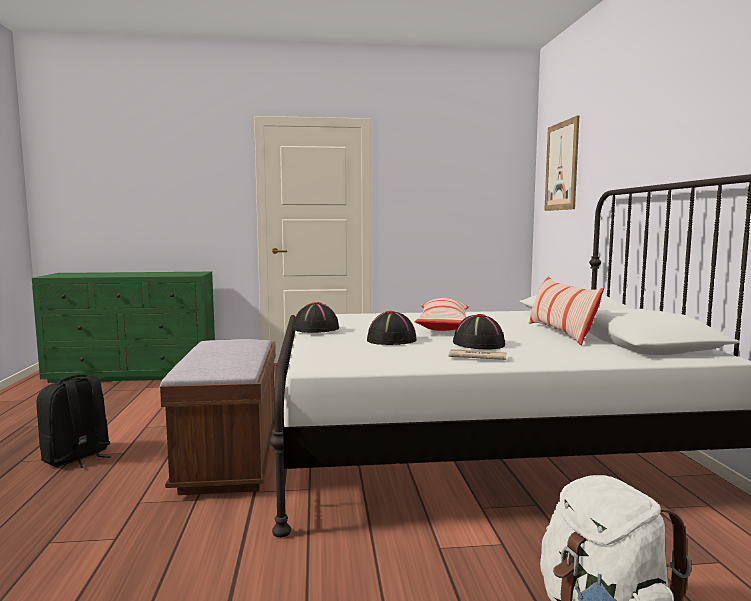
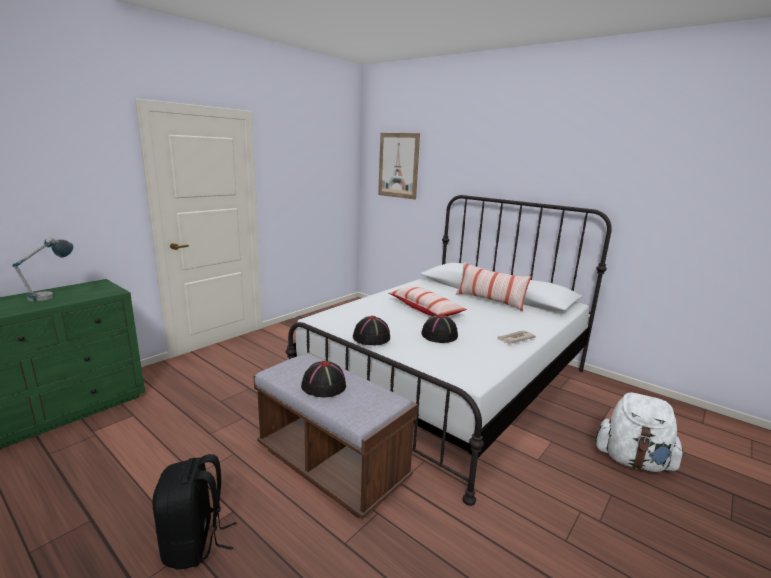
camera: 45 degrees left, 10 degrees up
black hat [453,314,505,349] -> black hat moved to [301,361,346,397]
none -> table lamp [12,237,73,302]

